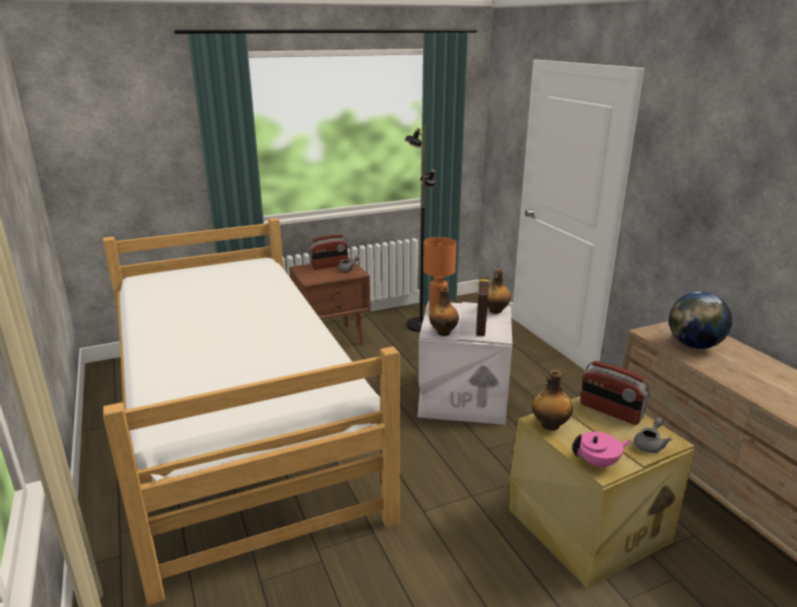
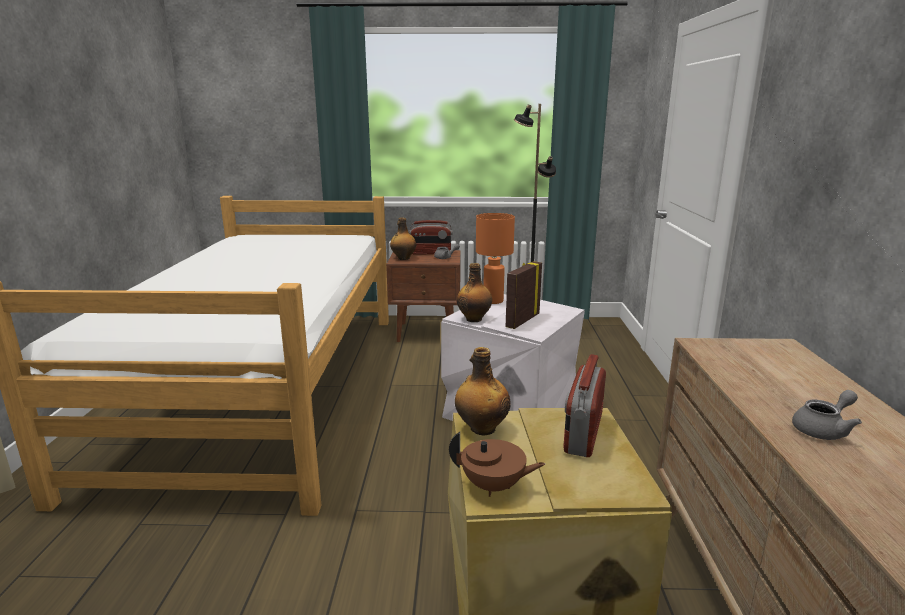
camera: 25 degrees right, 5 degrees down
bottle [487,269,511,314] -> bottle moved to [390,218,416,260]
pink teapot [572,432,632,470] -> brown teapot [449,432,545,497]
radio [580,361,650,425] -> radio turned 45 degrees clockwise [563,354,606,457]
grey teapot [634,417,672,453] -> grey teapot moved to [792,390,862,440]
globe [669,292,732,349] -> none

